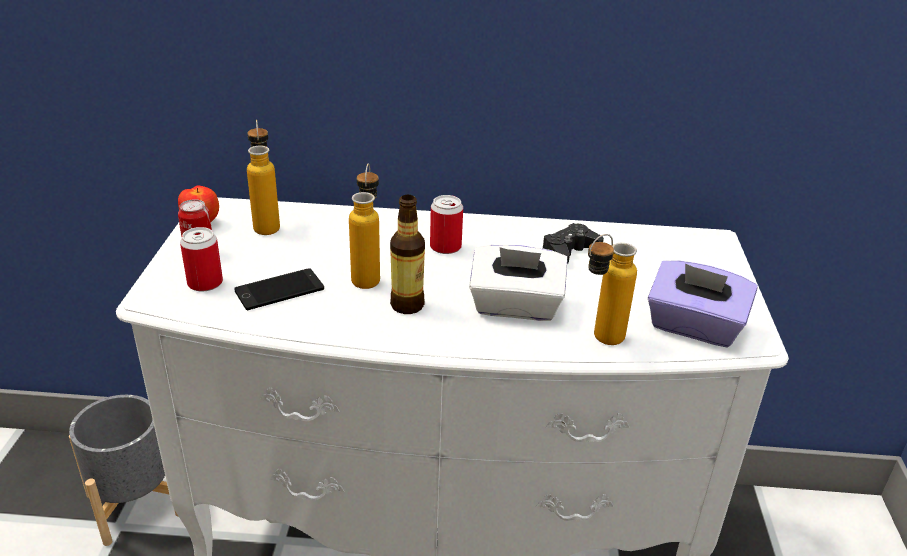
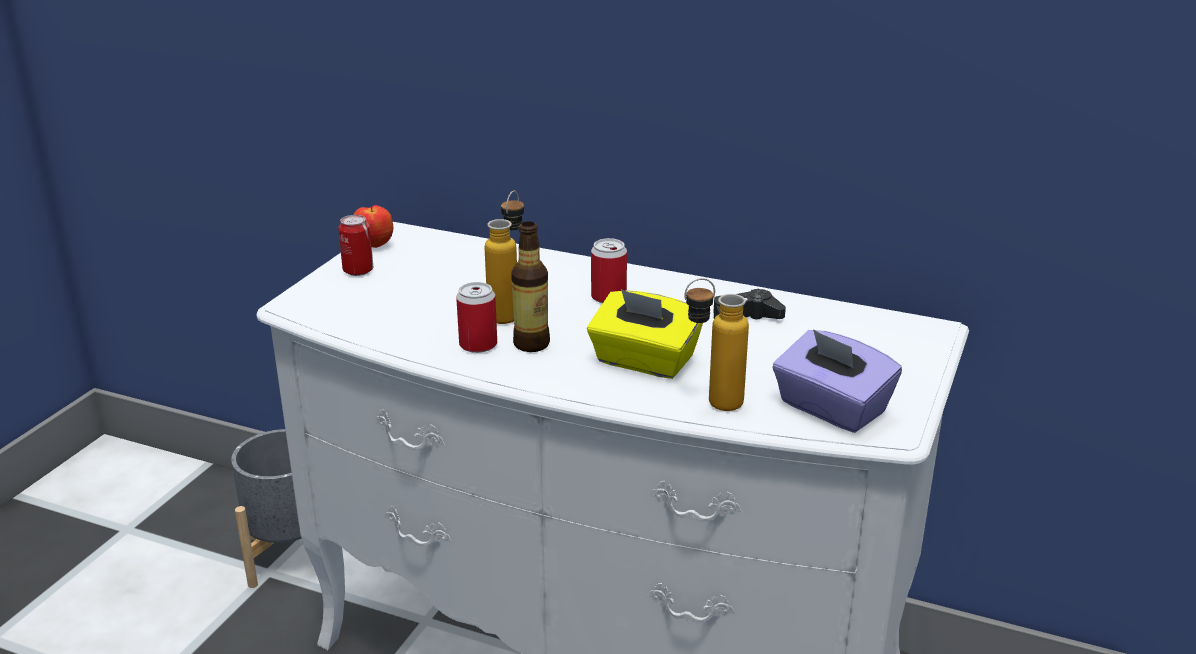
camera: 20 degrees right, 5 degrees down
can [180,227,223,291] -> can moved to [456,282,497,353]
phone [234,268,324,310] -> none
bottle [247,120,280,235] -> none
white tissue box [469,244,567,321] -> yellow tissue box [587,289,703,379]

